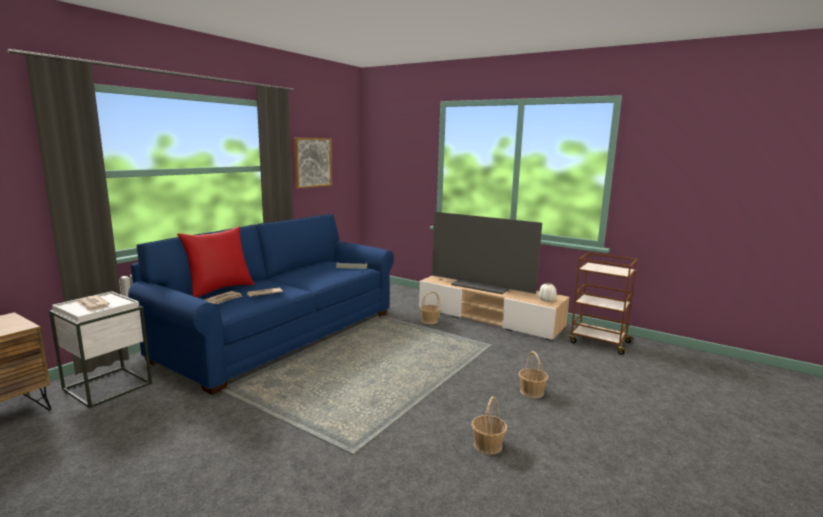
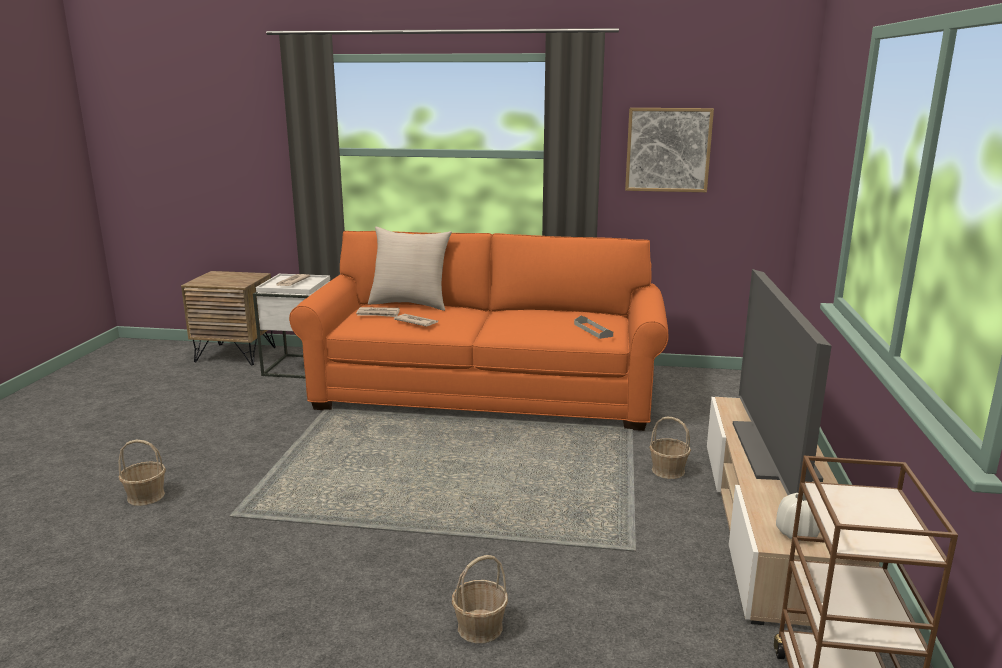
camera: 65 degrees right, 5 degrees up
blue sofa [128,214,394,395] -> orange sofa [289,231,669,431]
red pillow [177,226,254,297] -> beige pillow [368,227,452,311]
basket [471,396,507,455] -> basket moved to [119,440,166,506]

